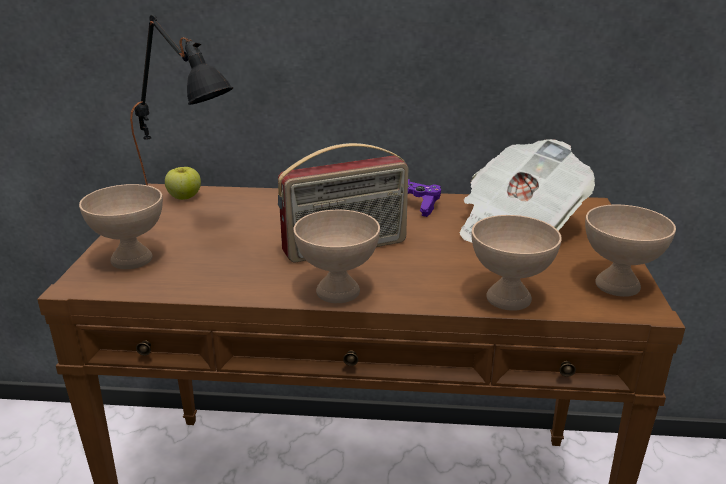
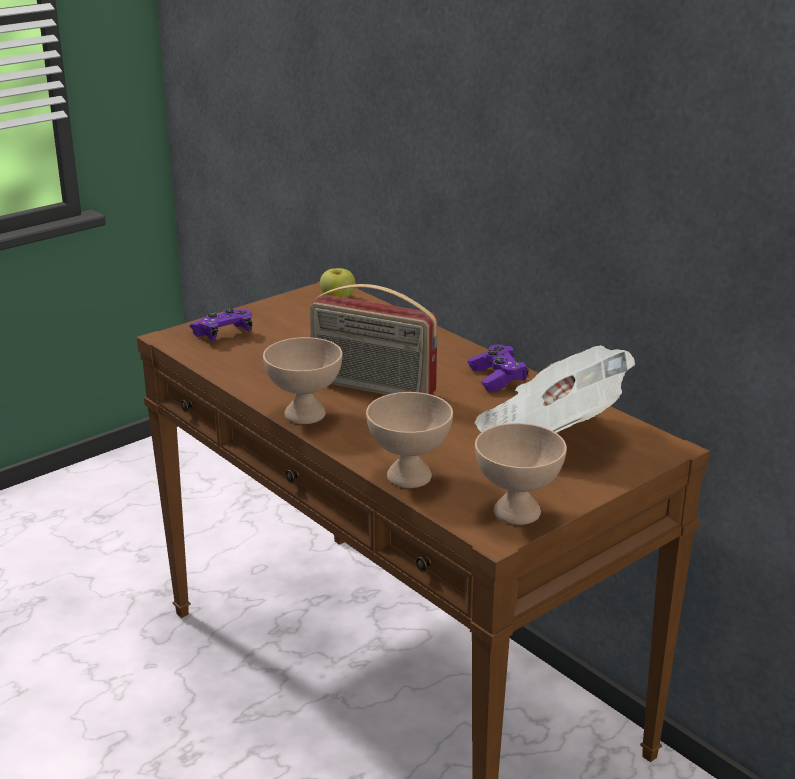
camera: 45 degrees right, 0 degrees up
beige bowl [79,184,163,269] -> purple game controller [190,308,253,341]
black table lamp [130,15,233,185] -> none

